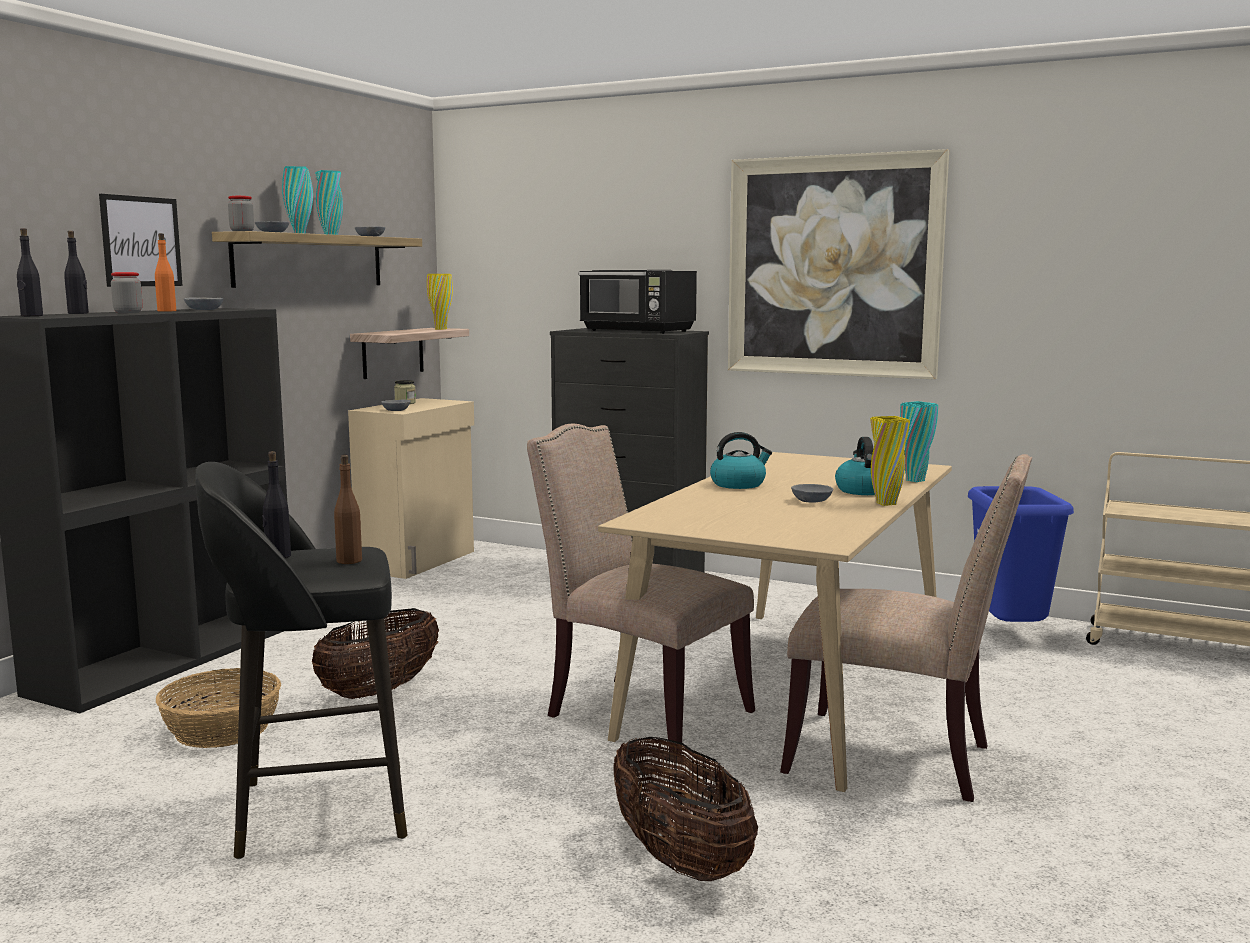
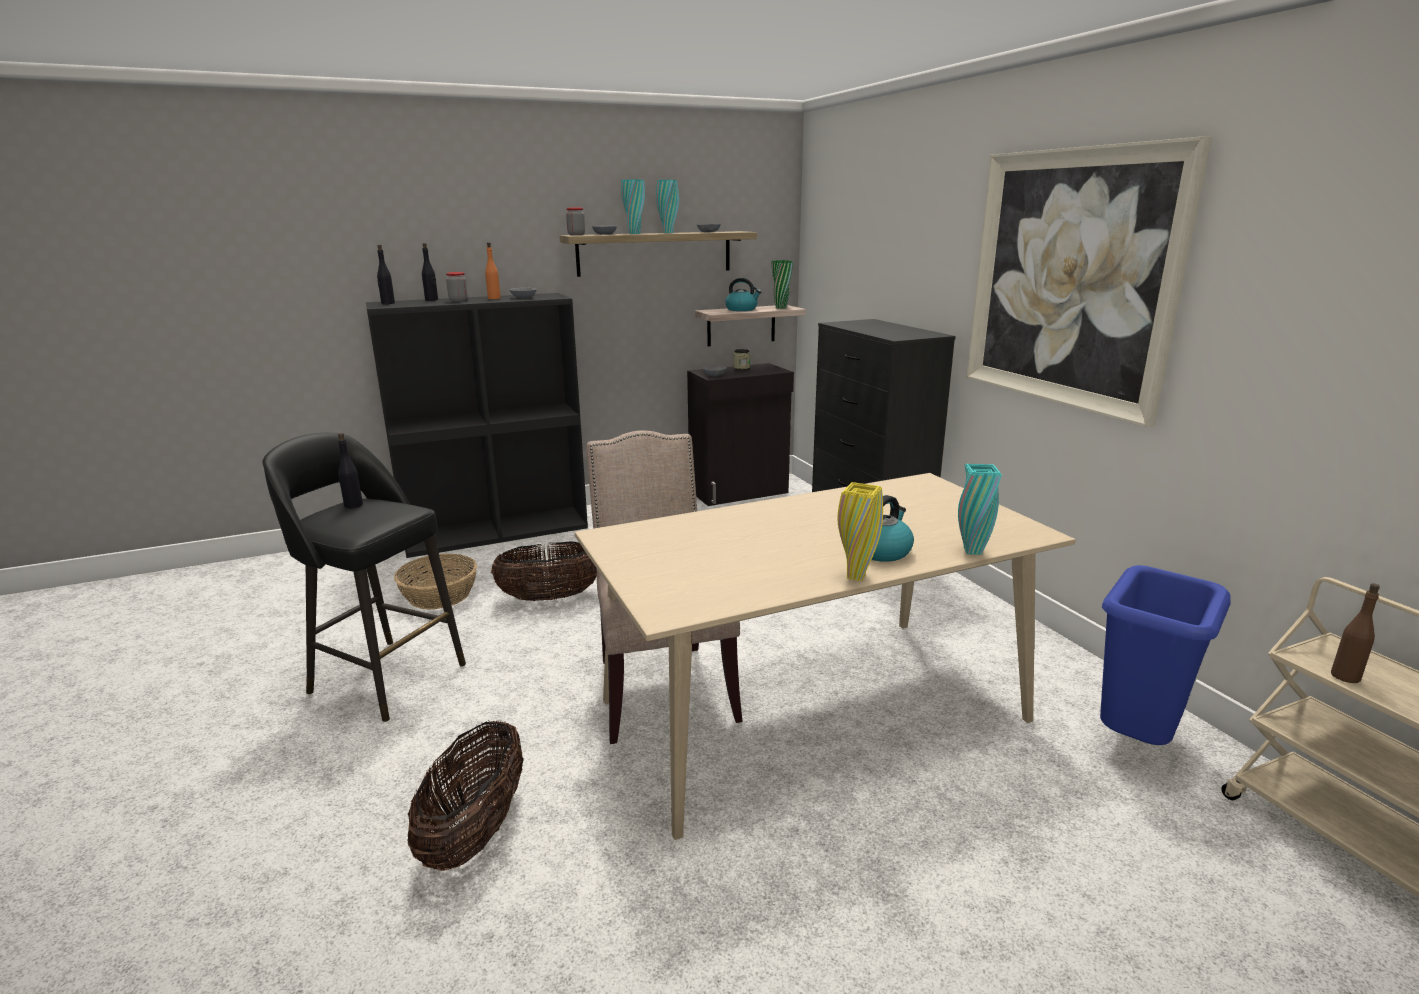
camera: 40 degrees right, 10 degrees up
picture [99,194,183,287] -> none
brown bottle [334,455,362,564] -> brown bottle moved to [1331,583,1380,683]
beige cabinet [348,398,474,579] -> black cabinet [687,363,794,506]
yellow vase [427,274,453,329] -> green vase [772,260,793,309]
black microwave [579,270,697,334] -> none
kettle [710,432,772,489] -> kettle moved to [725,278,761,311]
beige chair [780,454,1032,802] -> none
grey bowl [791,484,833,503] -> none

